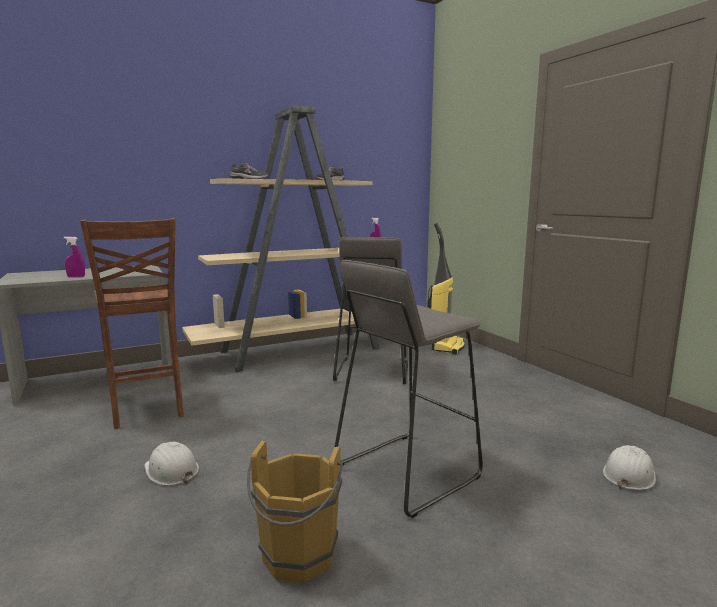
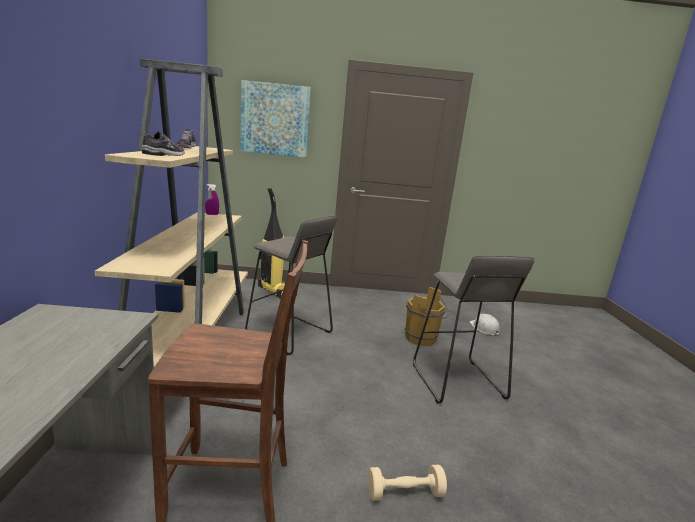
camera: 65 degrees left, 5 degrees up
purple spray bottle [64,237,85,277] -> none
white hard hat [144,442,199,485] -> beige dumbbell [368,465,447,501]
brown bucket [247,441,343,583] -> brown bucket moved to [405,287,449,346]
none -> picture [240,80,311,158]

